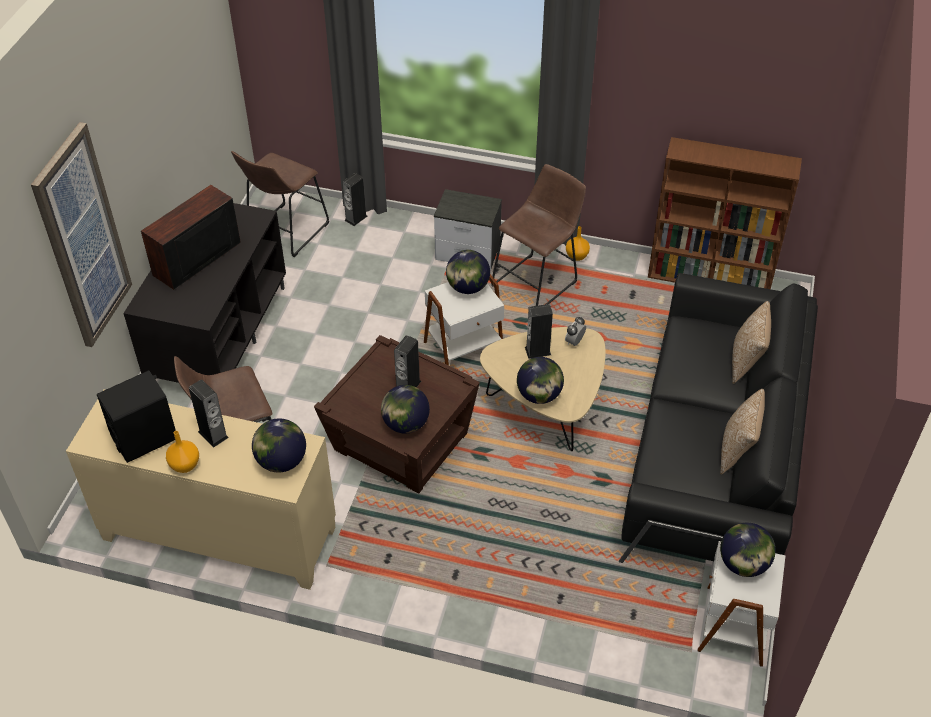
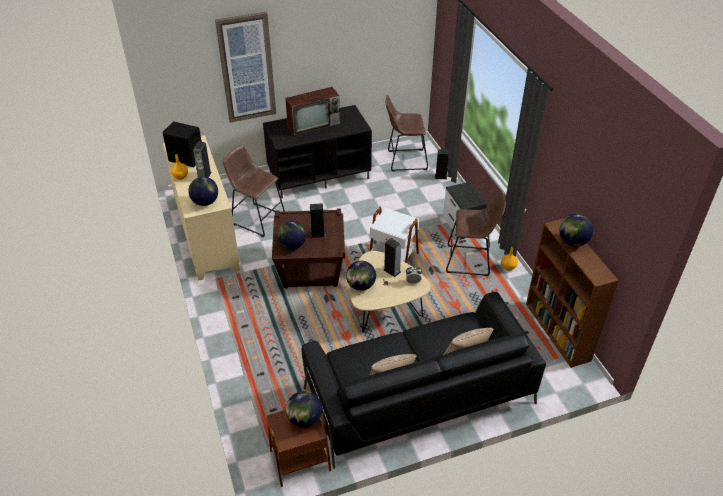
camera: 55 degrees right, 5 degrees down
television [141,185,241,290] -> television turned 150 degrees clockwise [285,87,340,135]
globe [446,250,490,294] -> globe moved to [559,214,593,247]
white side table [698,541,785,667] -> brown side table [267,410,331,487]

